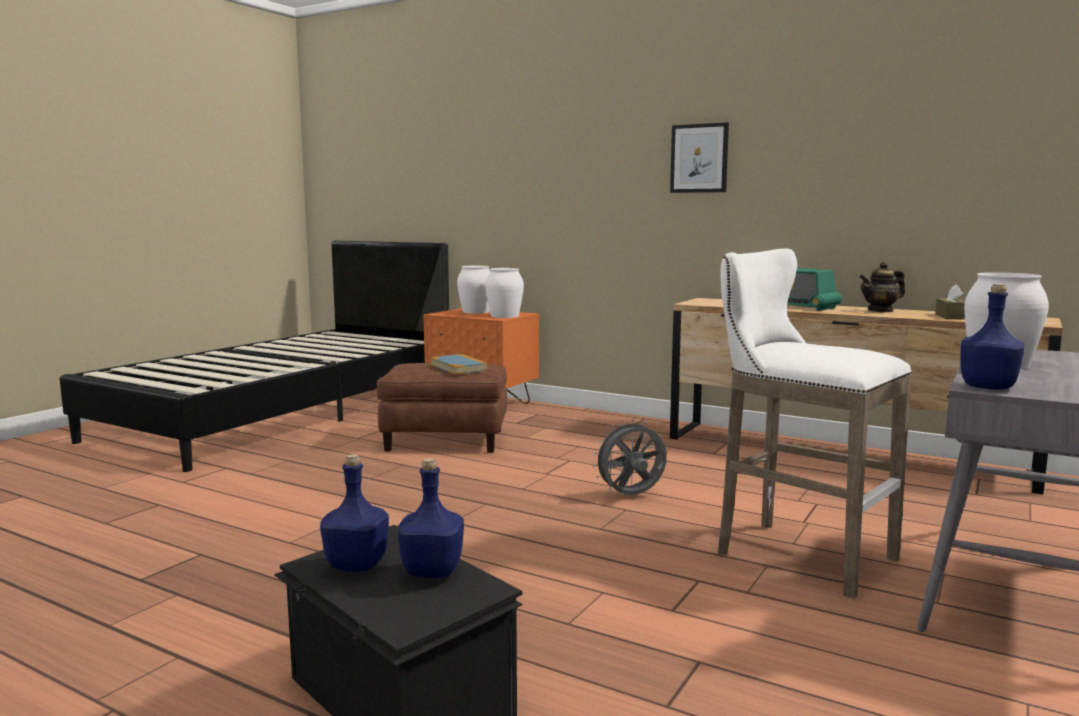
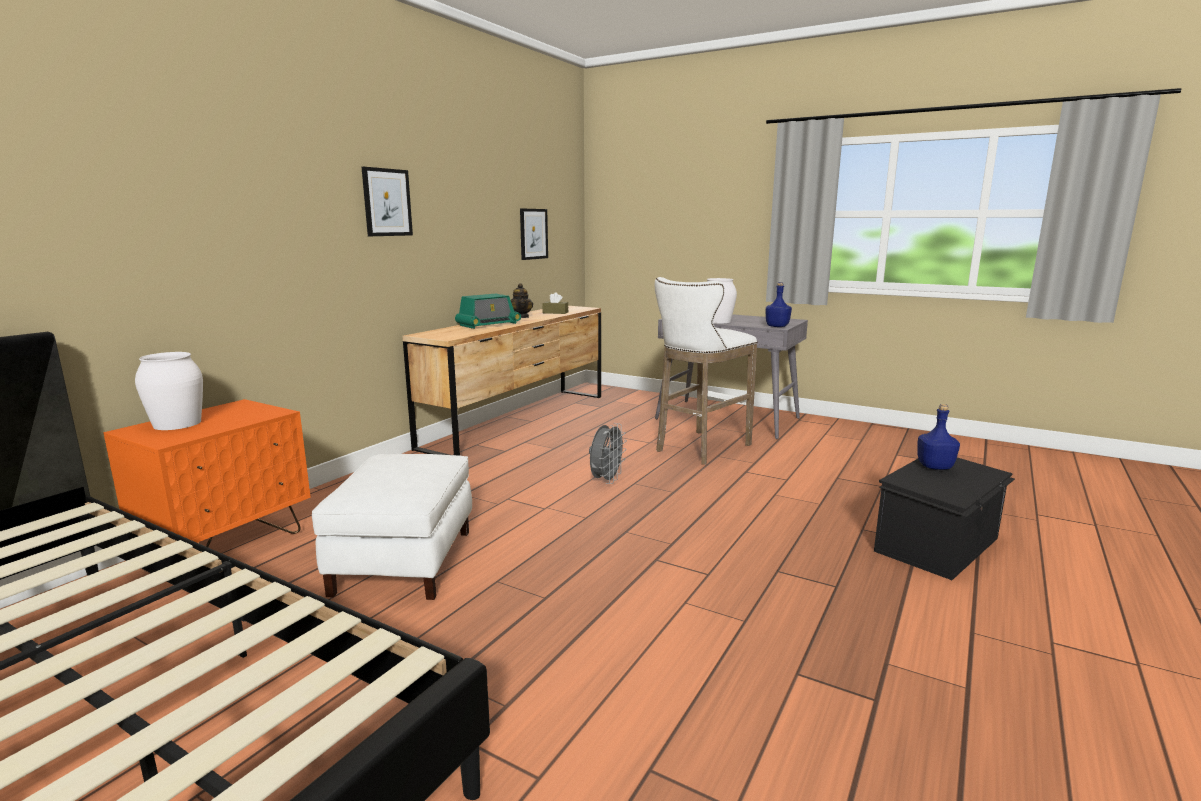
camera: 90 degrees left, 5 degrees up
blue bottle [320,454,389,572] -> none
brown ottoman [377,363,507,453] -> white ottoman [312,454,472,600]
book [430,354,489,375] -> none
white vase [485,268,524,318] -> none
grey fan [592,418,667,495] -> grey fan turned 135 degrees counterclockwise [589,423,627,484]
none -> picture [520,209,548,260]

